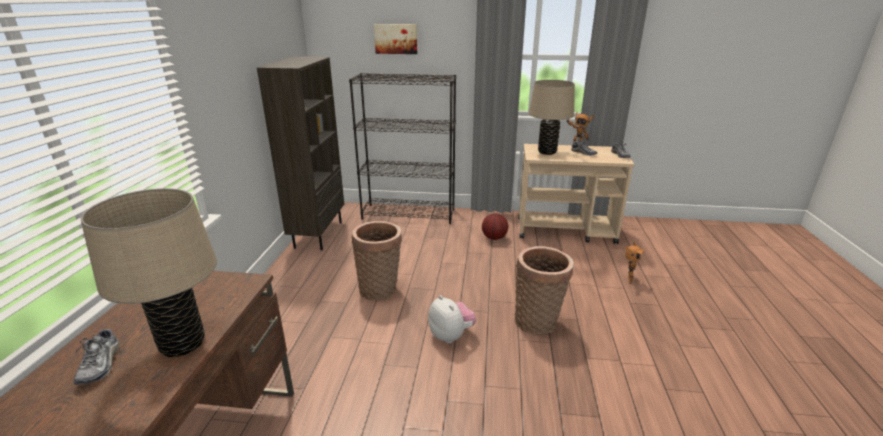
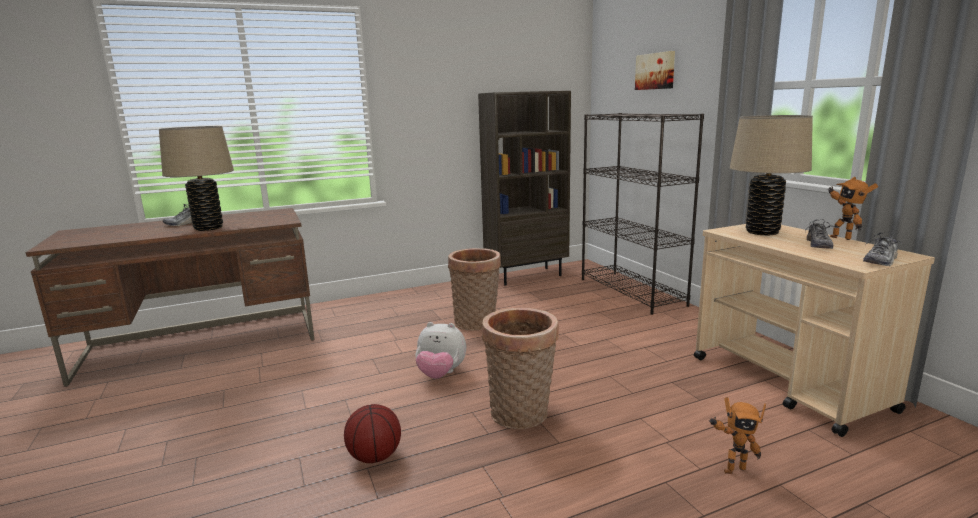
camera: 60 degrees right, 10 degrees down
plush toy [428,295,476,343] -> plush toy turned 75 degrees clockwise [415,322,466,379]
basketball [482,213,508,240] -> basketball moved to [344,404,401,463]

